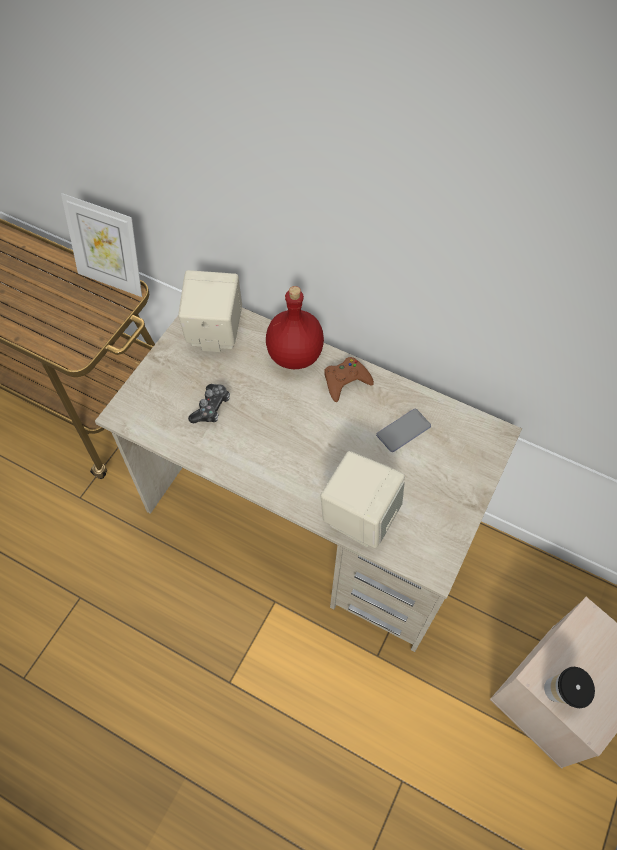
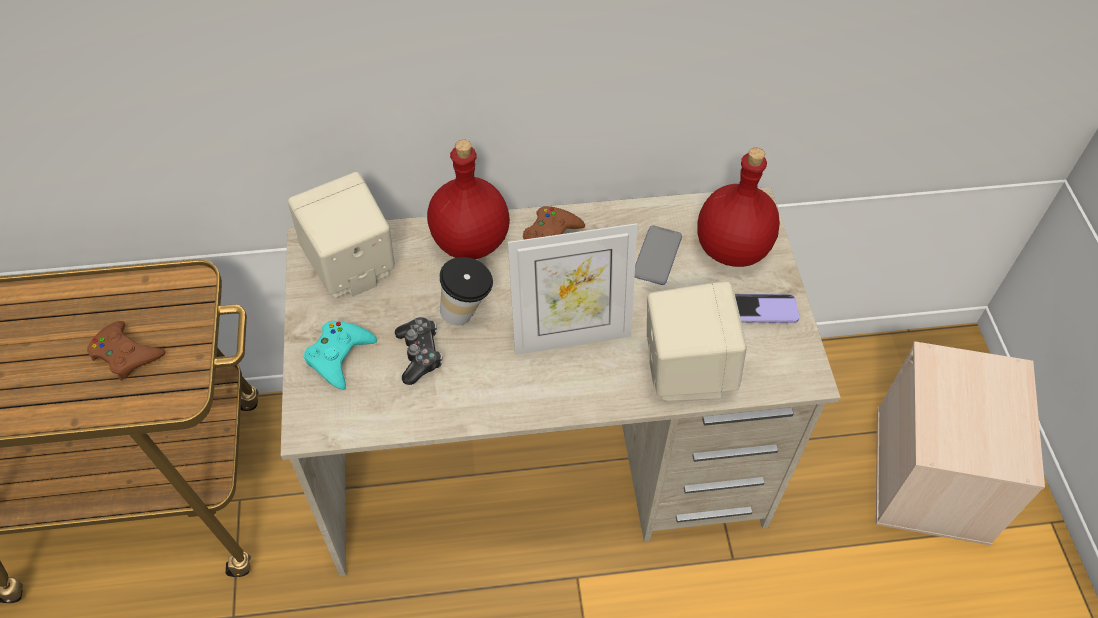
camera: 35 degrees left, 5 degrees down
picture frame [61,193,142,297] -> picture frame moved to [508,223,637,355]
cup [544,667,595,708] -> cup moved to [440,257,493,325]
none -> brown game controller [87,321,166,381]
none -> turquoise game controller [304,321,377,390]
none -> red bottle [697,147,780,267]
none -> phone [735,294,799,323]

